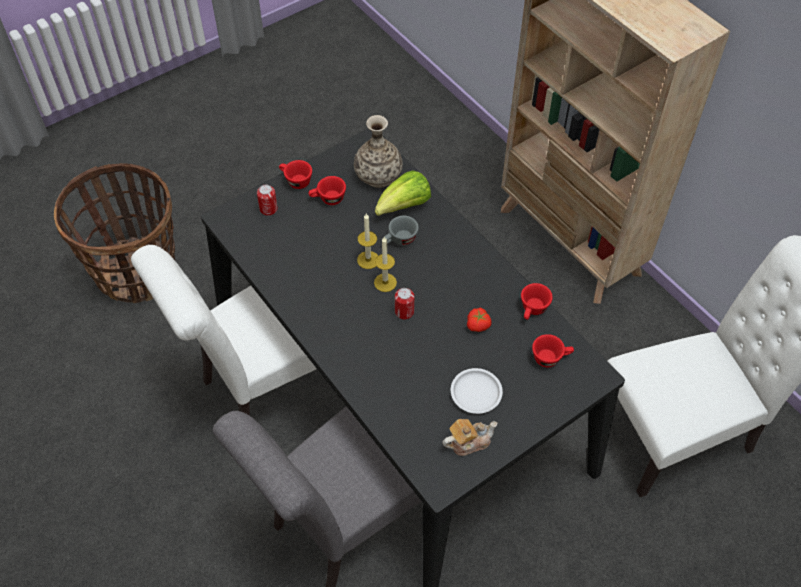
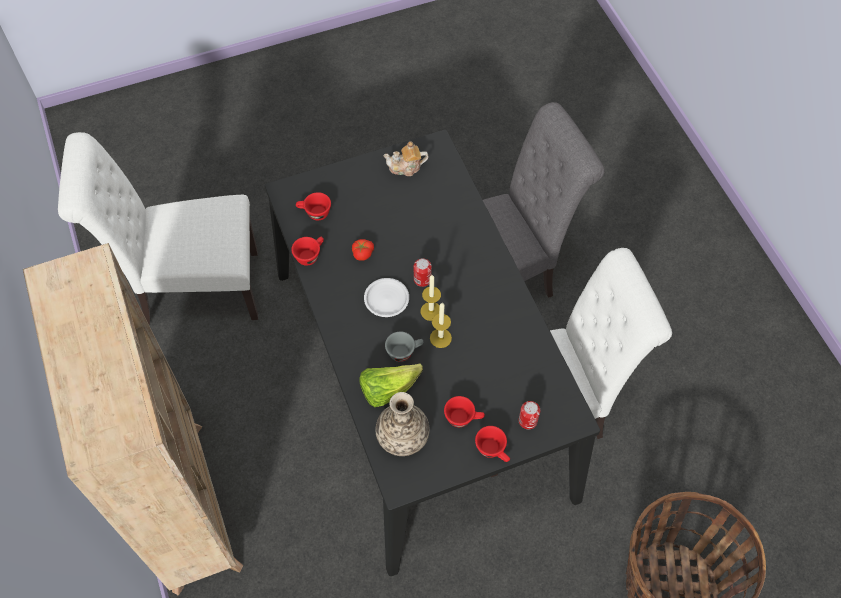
camera: 165 degrees left, 5 degrees up
white plate [451,368,503,414] -> white plate moved to [364,278,409,317]

